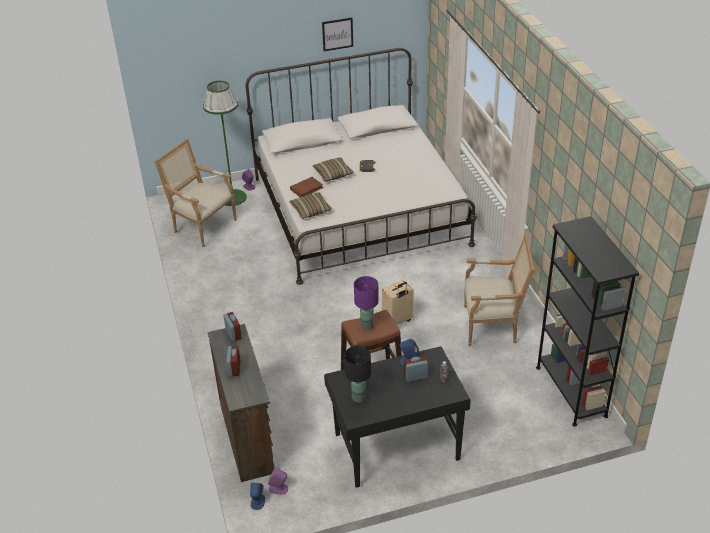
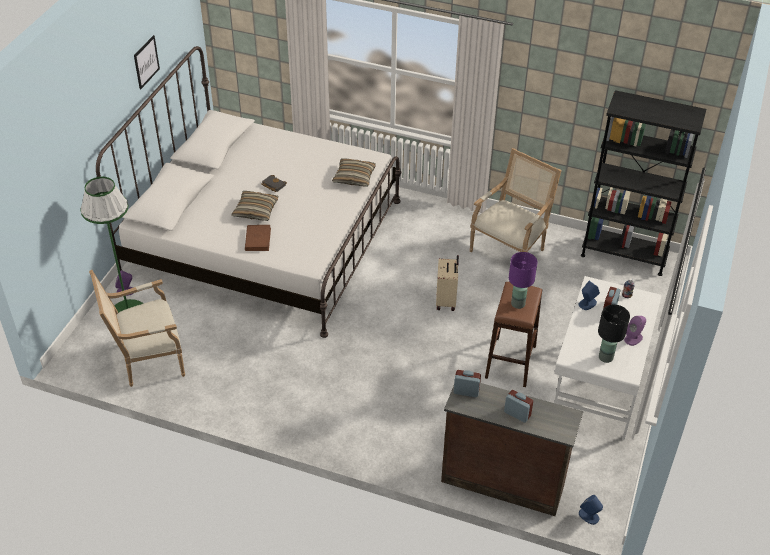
camera: 55 degrees left, 5 degrees up
purple speaker [268,468,288,495] -> purple speaker moved to [624,316,646,346]
pillow [289,192,332,219] -> pillow moved to [332,158,376,187]
black desk [324,346,471,488] -> white desk [554,276,662,440]

